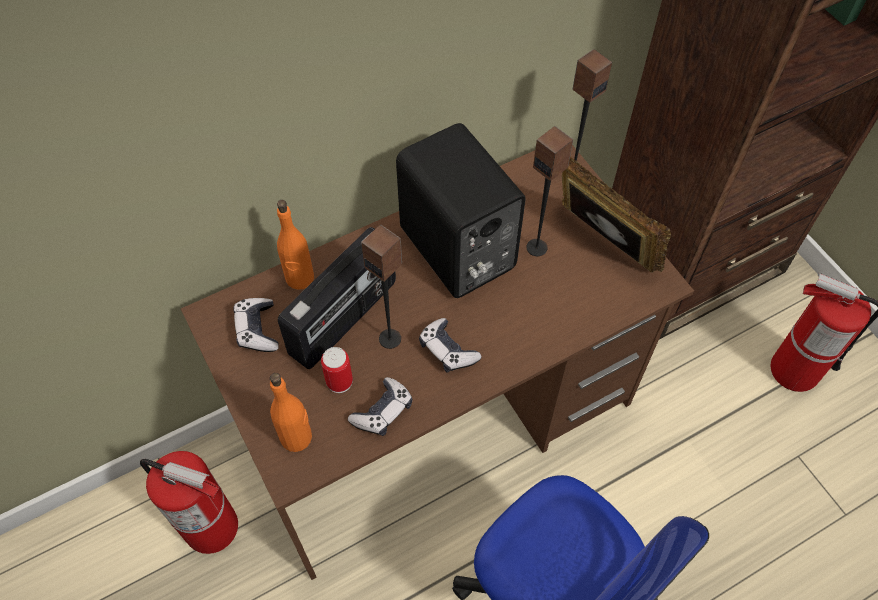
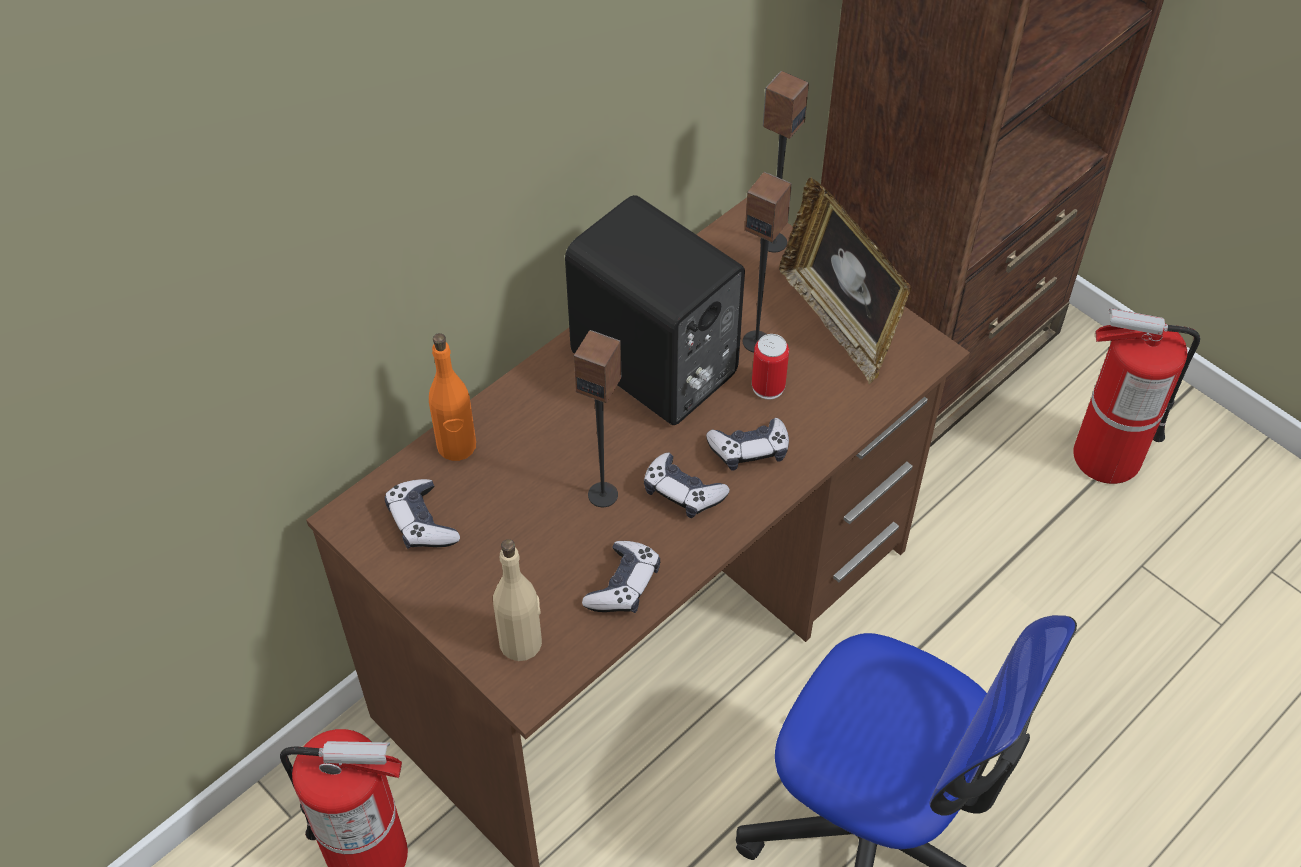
camera: 15 degrees left, 5 degrees down
orange bottle [270,373,312,452] -> beige bottle [493,539,542,661]
radio [278,227,396,369] -> none
can [321,347,353,393] -> can moved to [752,334,789,400]
picture frame [562,157,671,272] -> picture frame turned 150 degrees counterclockwise [779,178,912,384]
none -> game controller [706,418,789,470]

